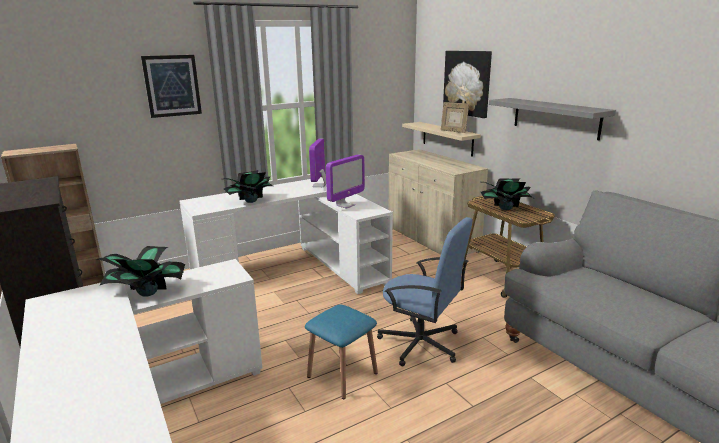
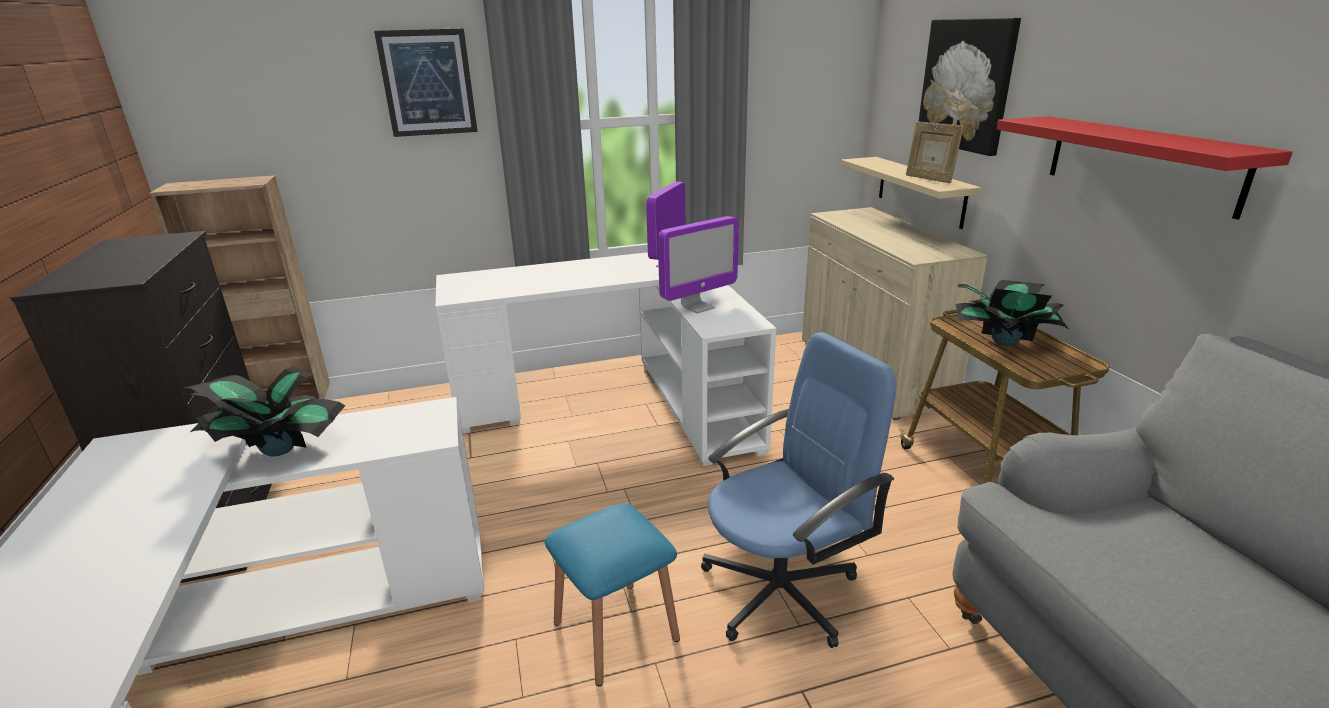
camera: 15 degrees right, 5 degrees up
potted plant [224,170,275,203] -> none
blue office chair [377,217,472,367] -> blue office chair turned 75 degrees counterclockwise [701,332,896,648]
grey shelf [489,98,616,141] -> red shelf [997,116,1293,220]

